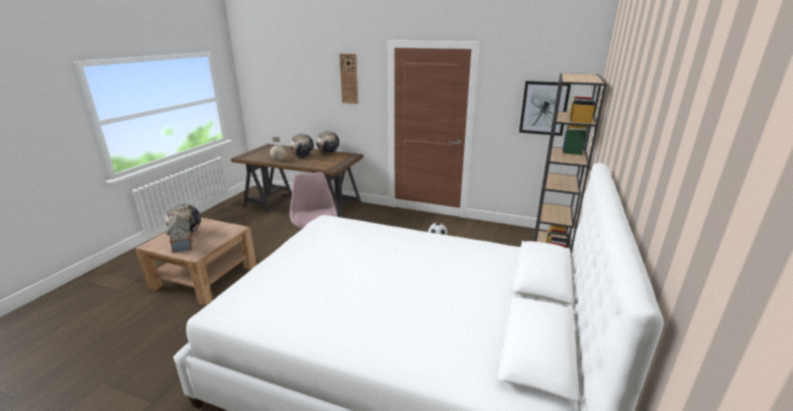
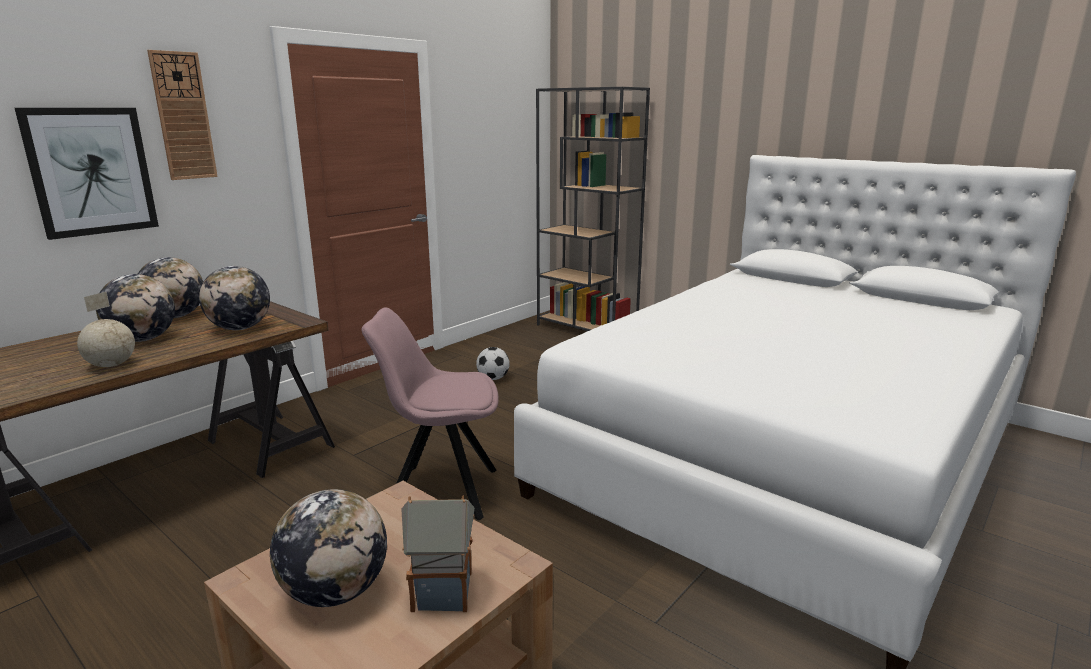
camera: 70 degrees left, 5 degrees down
picture [519,81,571,136] -> picture moved to [15,108,159,240]
none -> globe [199,266,270,330]

